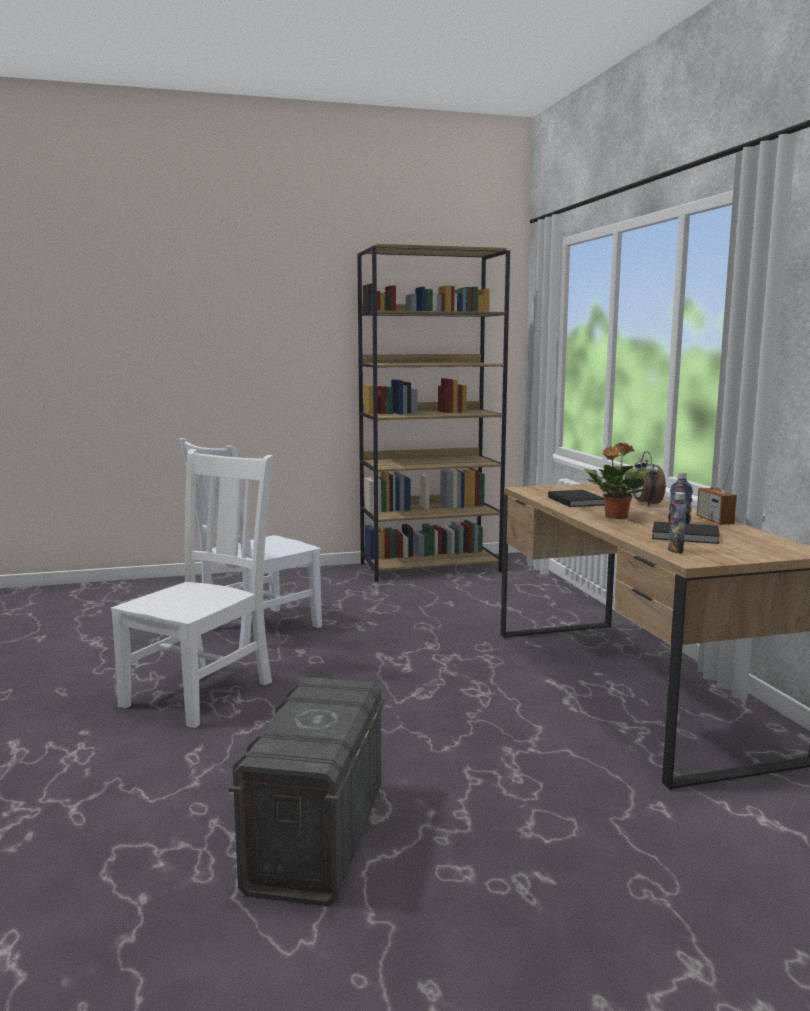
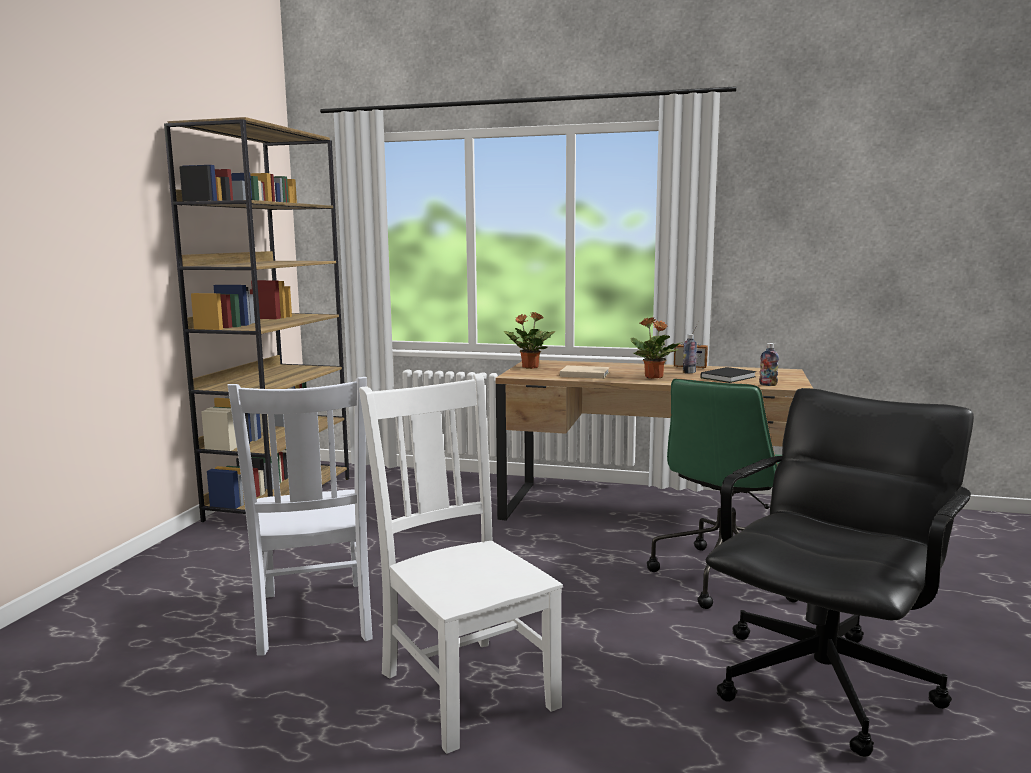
camera: 60 degrees left, 0 degrees up
grey storage box [228,677,385,906] -> black office chair [705,388,974,757]
black book [548,490,605,507] -> beige book [560,366,609,379]
alarm clock [632,452,666,506] -> none
none -> potted plant [504,312,555,369]
none -> green office chair [647,378,798,609]

